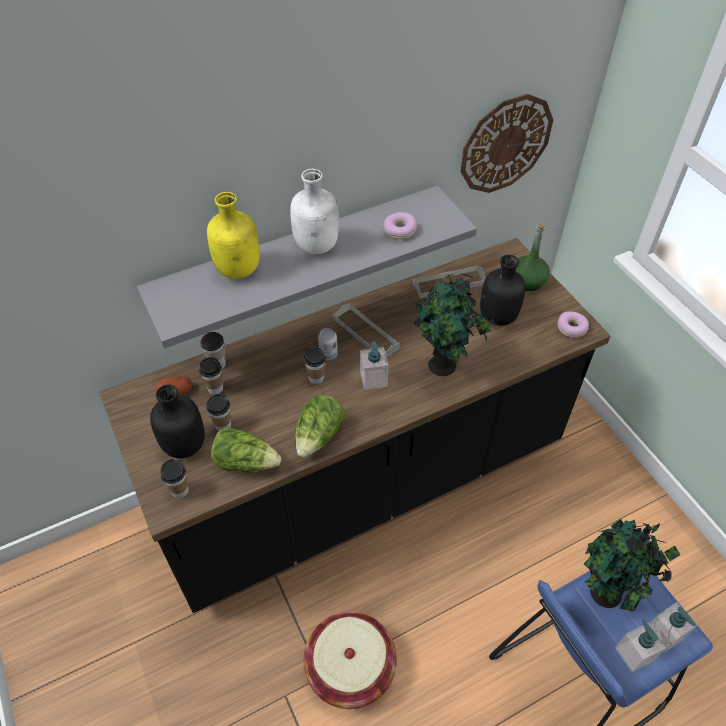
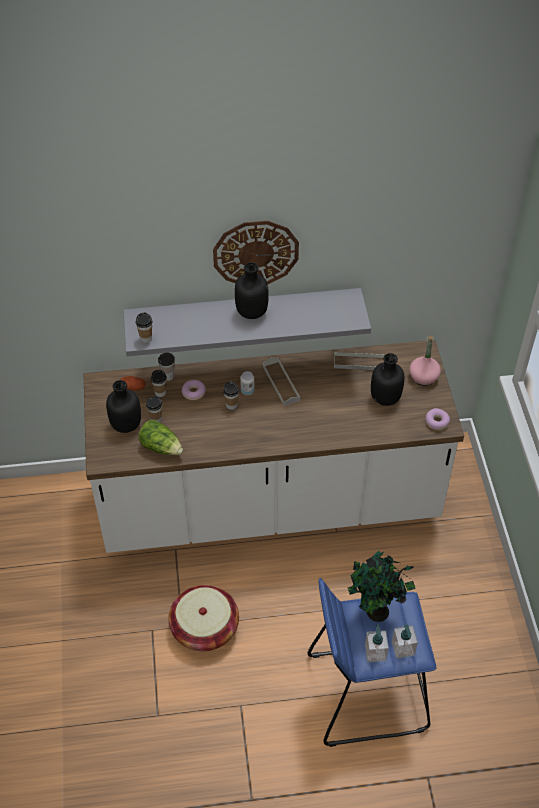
camera: 20 degrees right, 0 degrees up
black counter [100,238,611,613] -> white counter [84,340,464,553]
cup [160,459,189,498] -> cup moved to [136,313,152,343]
yellow bottle [207,192,259,279] -> none
white bottle [290,169,339,254] -> black bottle [235,262,269,319]
lettuce [295,395,345,458] -> none
soap dispenser [360,342,388,390] -> none
donut [383,212,417,239] -> donut moved to [182,380,206,400]
potted plant [414,273,491,376] -> none
wall clock [461,94,553,193] -> wall clock moved to [213,220,299,284]
green bottle [515,223,550,291] -> pink bottle [409,336,441,386]

